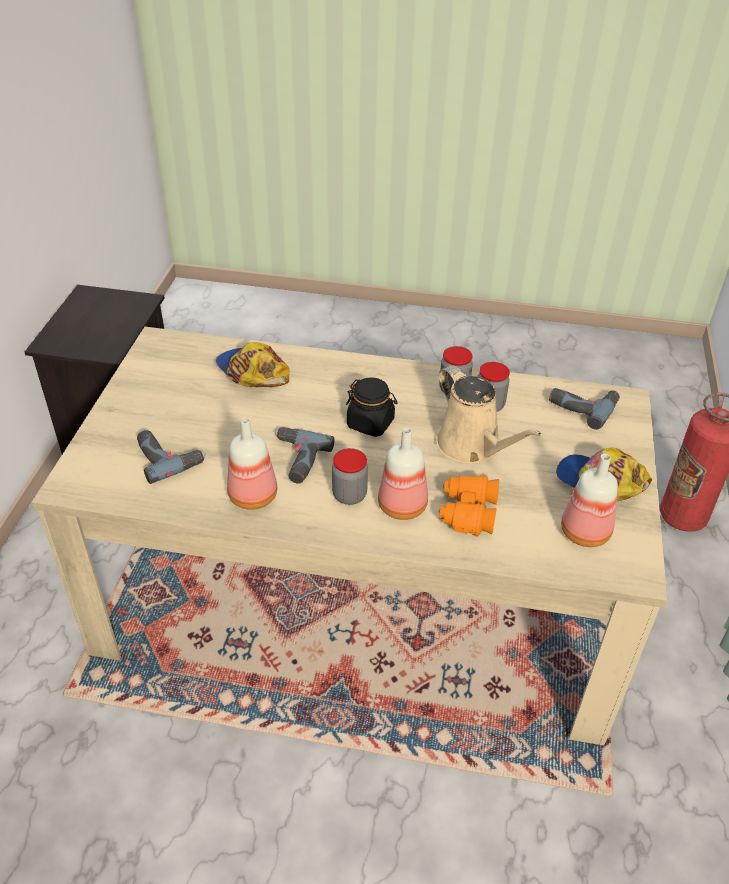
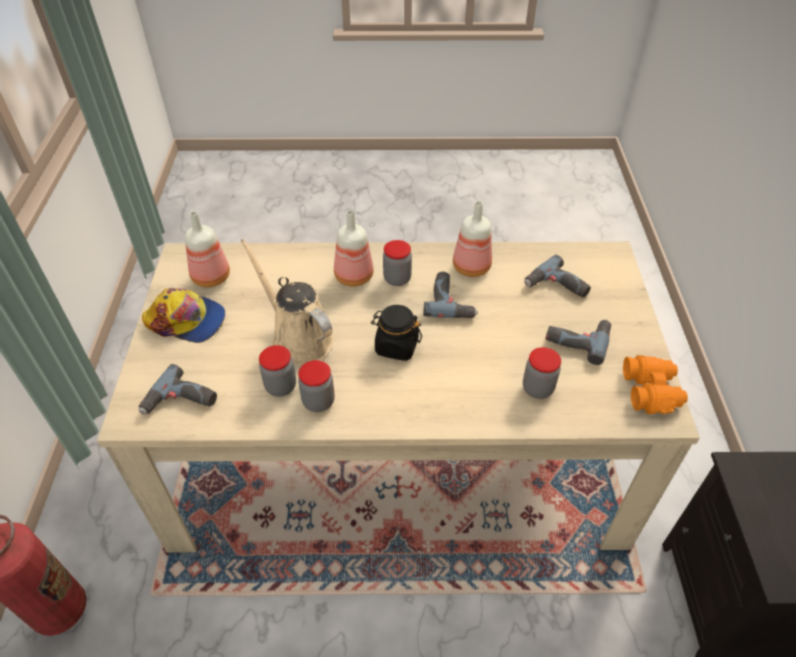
camera: 170 degrees right, 5 degrees up
cap [216,342,290,388] -> jar [523,347,561,399]
orange binoculars [439,475,499,536] -> orange binoculars moved to [623,355,688,414]
none -> power drill [545,320,611,365]

